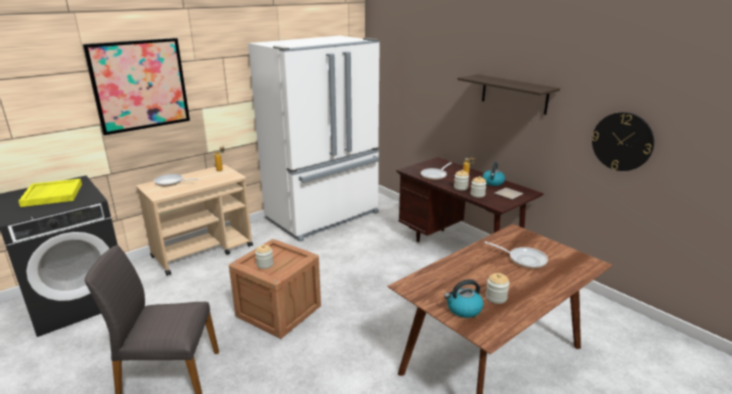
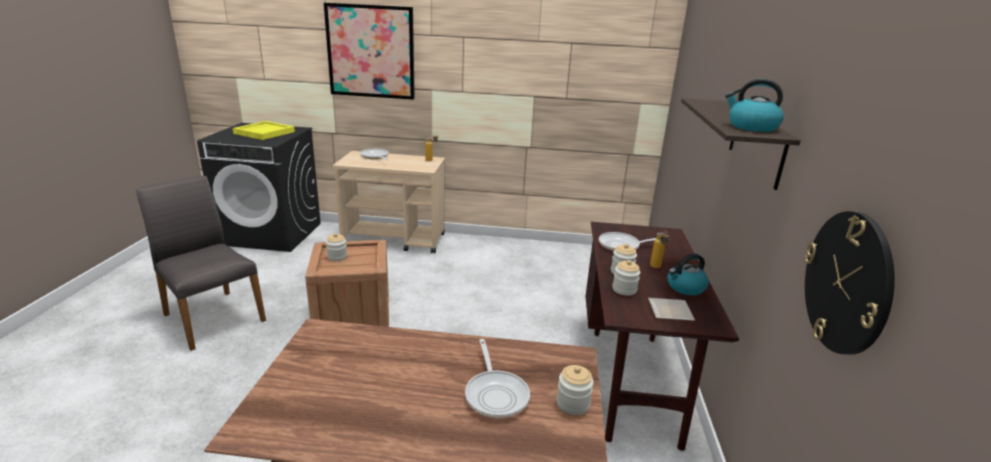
camera: 45 degrees right, 0 degrees up
white fridge [248,36,380,242] -> none
kettle [444,279,484,318] -> kettle moved to [725,79,784,132]
jar [486,273,509,304] -> jar moved to [557,365,594,415]

